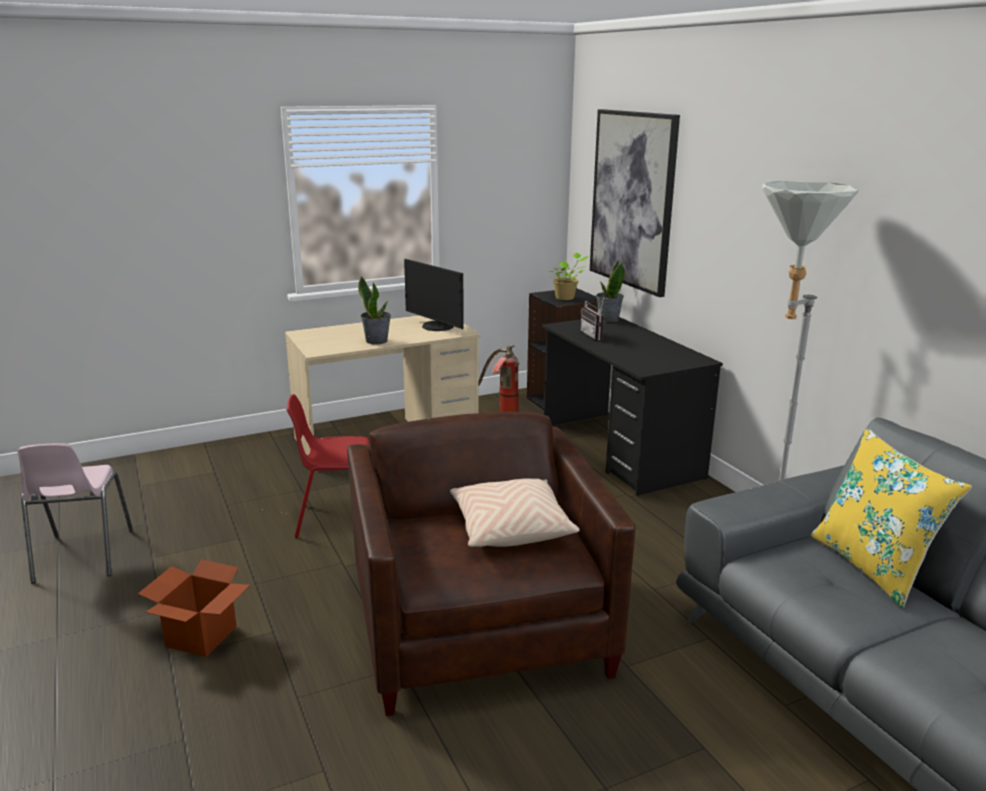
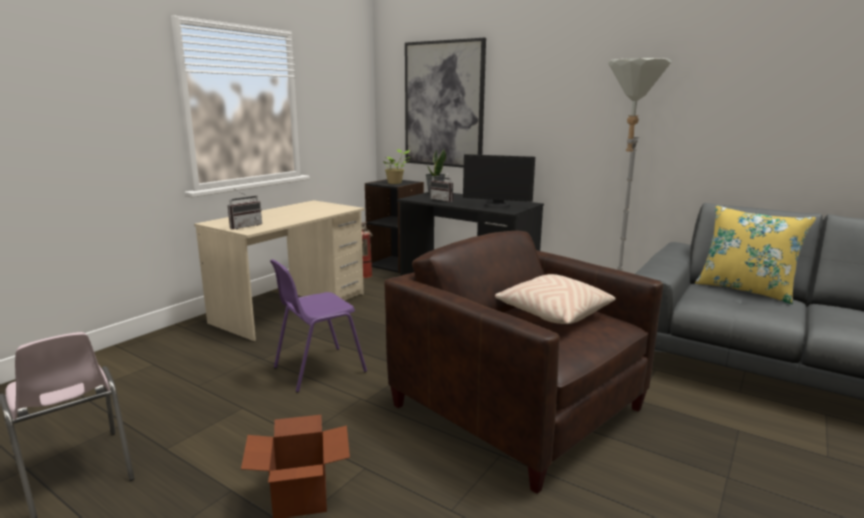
camera: 30 degrees left, 5 degrees down
red chair [286,394,370,538] -> purple chair [270,259,367,392]
potted plant [358,276,391,345] -> none
monitor [404,259,464,331] -> monitor moved to [463,154,535,208]
none -> radio [228,188,262,229]

